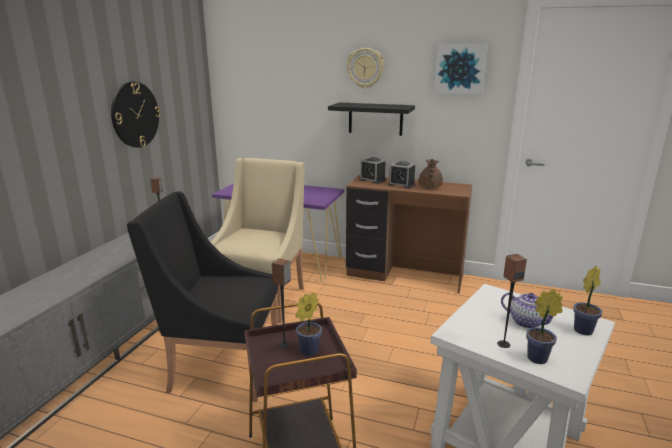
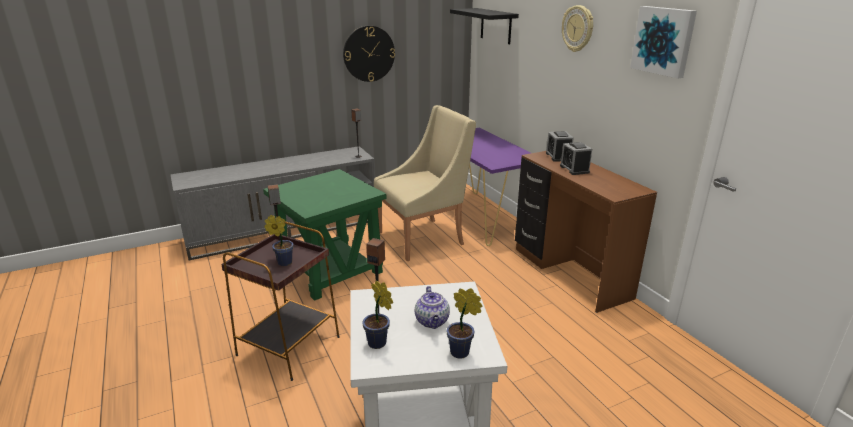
camera: 45 degrees right, 5 degrees up
black armchair [127,191,278,402] -> green side table [263,169,386,301]
black shelf [328,102,415,136] -> black shelf moved to [450,8,519,44]
brown teapot [418,159,443,188] -> none

